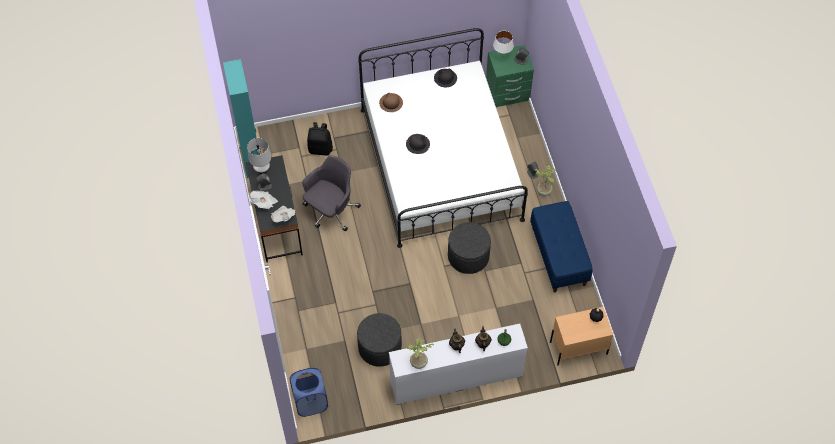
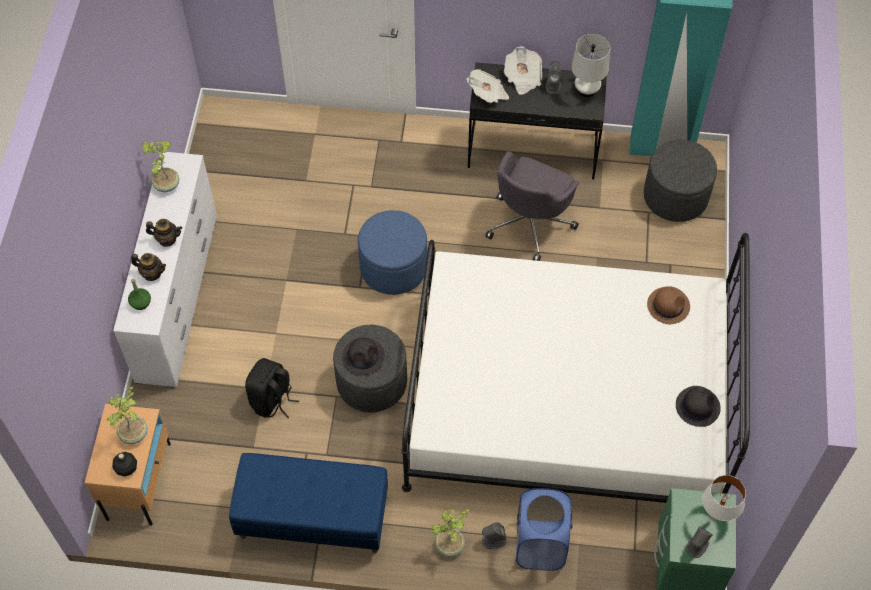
camera: 110 degrees right, 0 degrees up
blue laundry basket [289,368,328,417] -> blue laundry basket moved to [516,488,573,571]
grey office chair [303,156,361,231] -> grey office chair turned 60 degrees clockwise [485,151,579,261]
black backpack [307,122,333,156] -> black backpack moved to [245,358,299,418]
grey ottoman [357,313,402,367] -> grey ottoman moved to [644,140,717,222]
black hat [406,134,430,154] -> black hat moved to [342,337,385,375]
none -> potted plant [106,387,147,444]
none -> blue ottoman [358,210,427,295]

